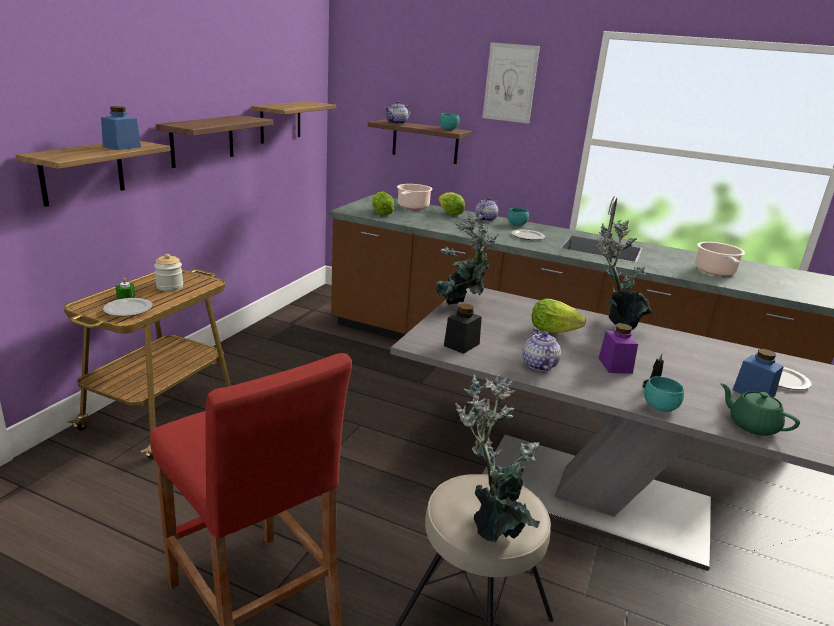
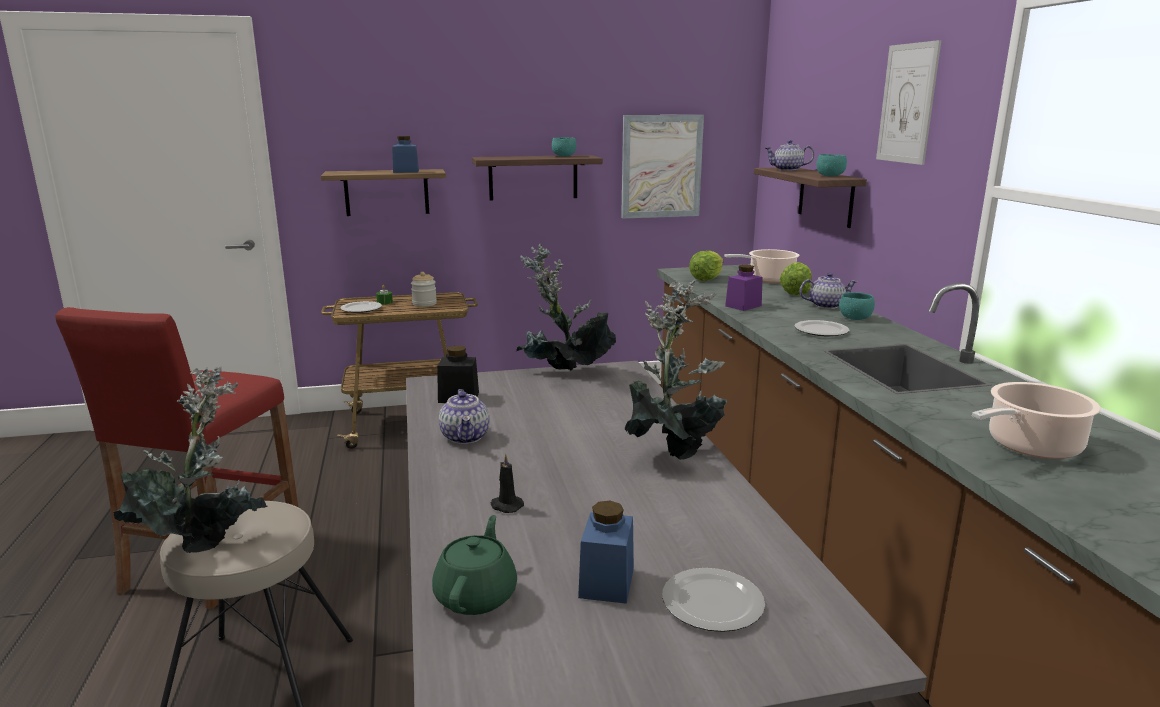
camera: 55 degrees right, 5 degrees down
shelf [251,101,336,144] -> picture [621,115,704,219]
teapot [522,328,561,371] -> teapot turned 120 degrees clockwise [439,389,490,444]
lettuce [532,299,586,333] -> none
purple jar [599,323,638,374] -> purple jar moved to [725,265,762,311]
turquoise bowl [644,376,684,412] -> turquoise bowl moved to [552,137,576,157]

